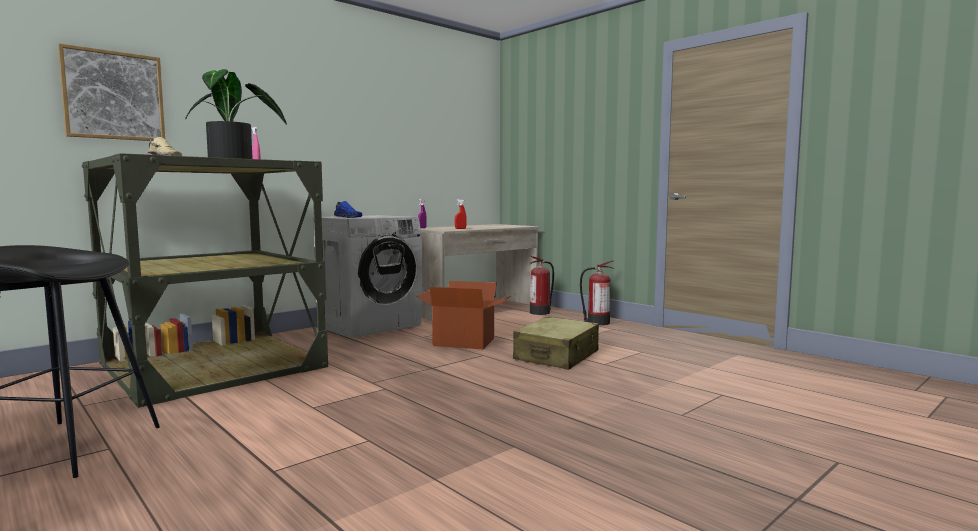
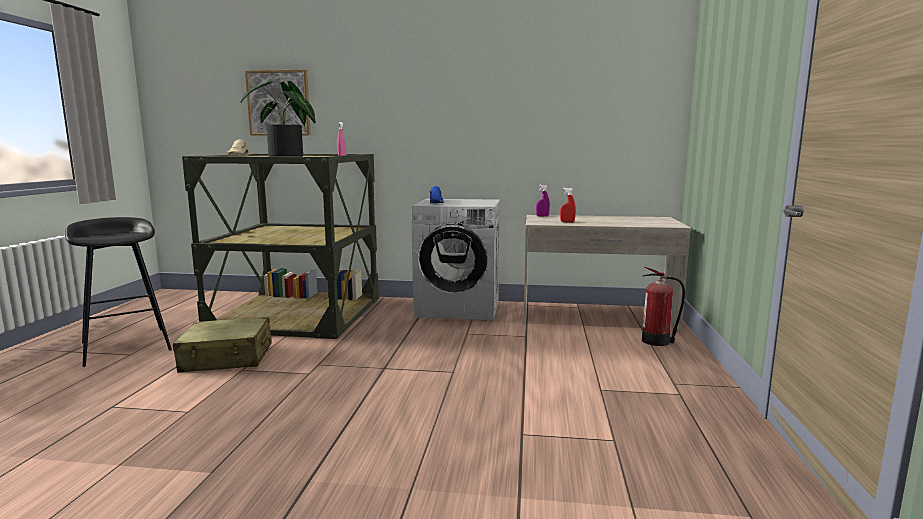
camera: 50 degrees right, 5 degrees up
cardboard box [416,281,511,349] -> none
beige suitcase [513,316,599,370] -> beige suitcase moved to [173,317,272,373]
fire extinguisher [580,261,614,325] -> none

